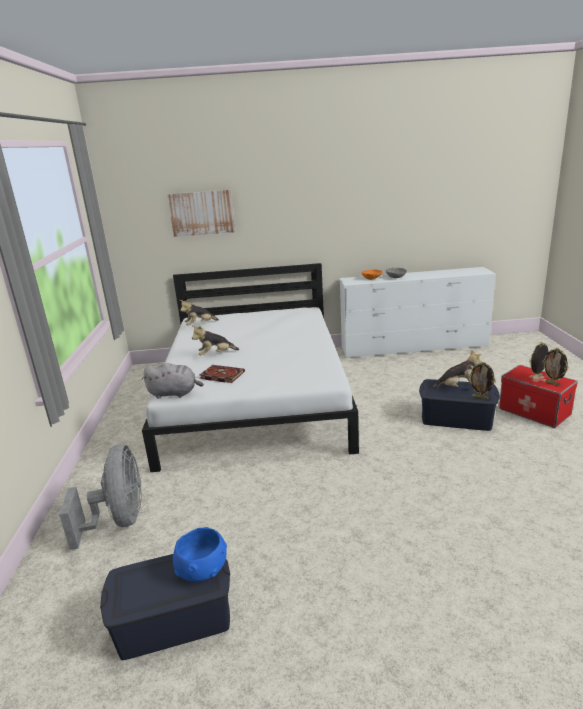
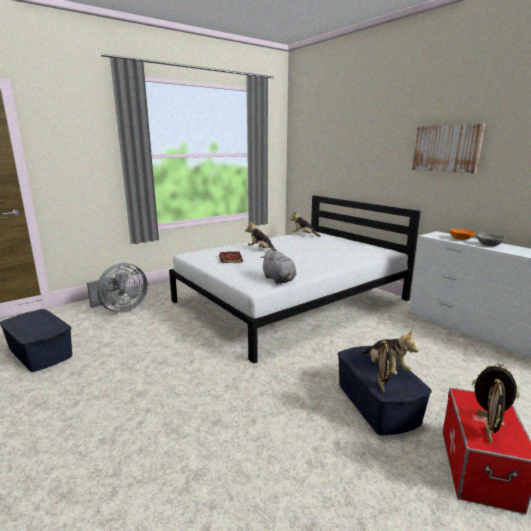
camera: 55 degrees right, 5 degrees down
grey plush toy [142,363,204,398] -> grey plush toy moved to [261,249,297,284]
picture [167,190,235,237] -> picture moved to [412,124,485,173]
blue bowl [173,527,227,582] -> none

